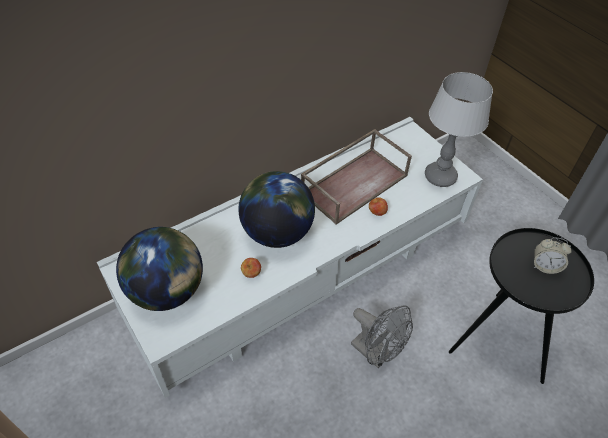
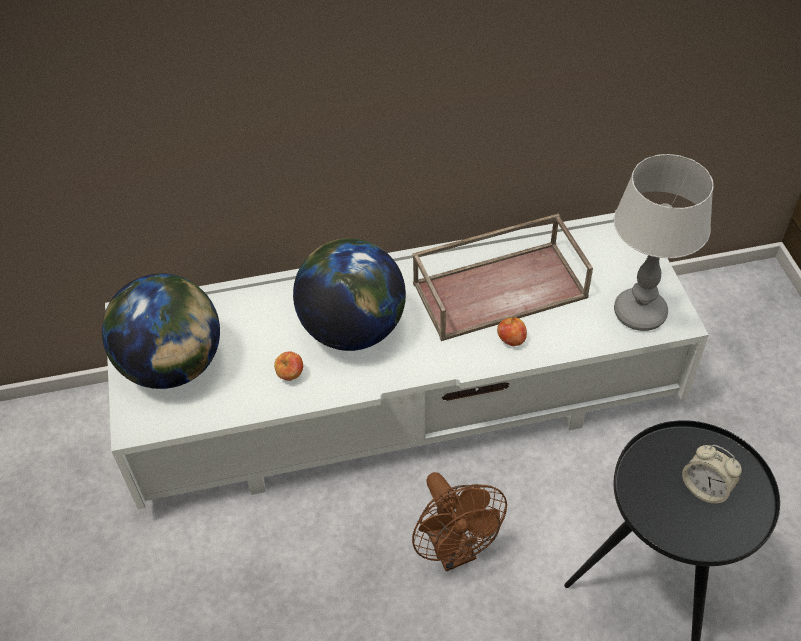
camera: 25 degrees right, 0 degrees up
grey fan [351,305,413,368] -> brown fan [412,472,507,572]

